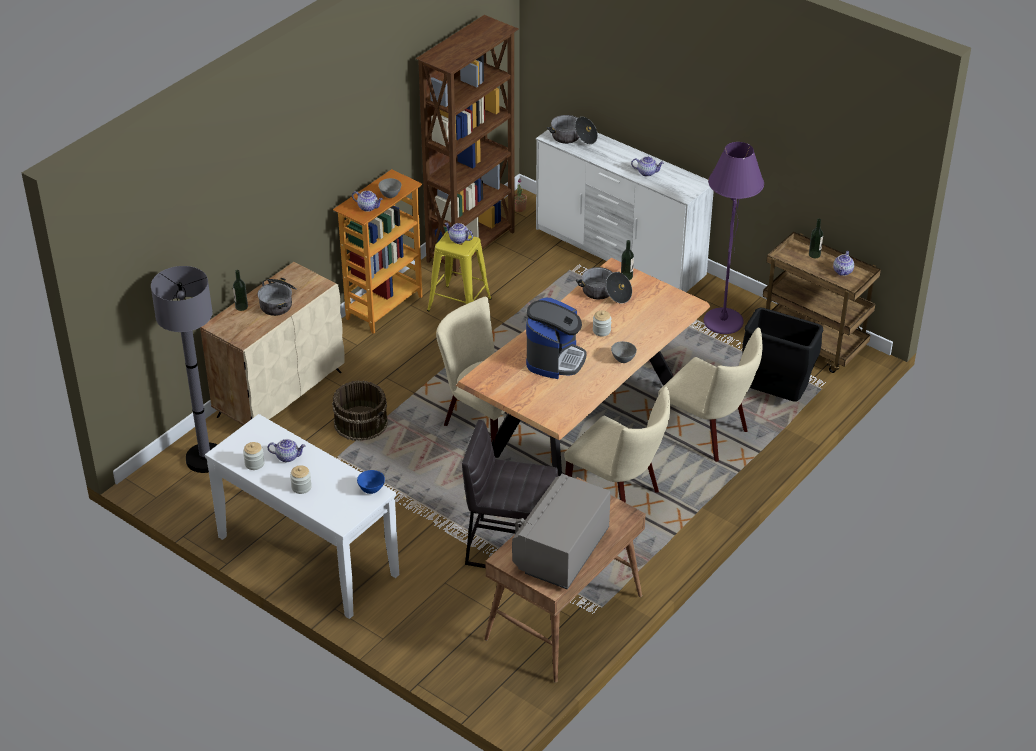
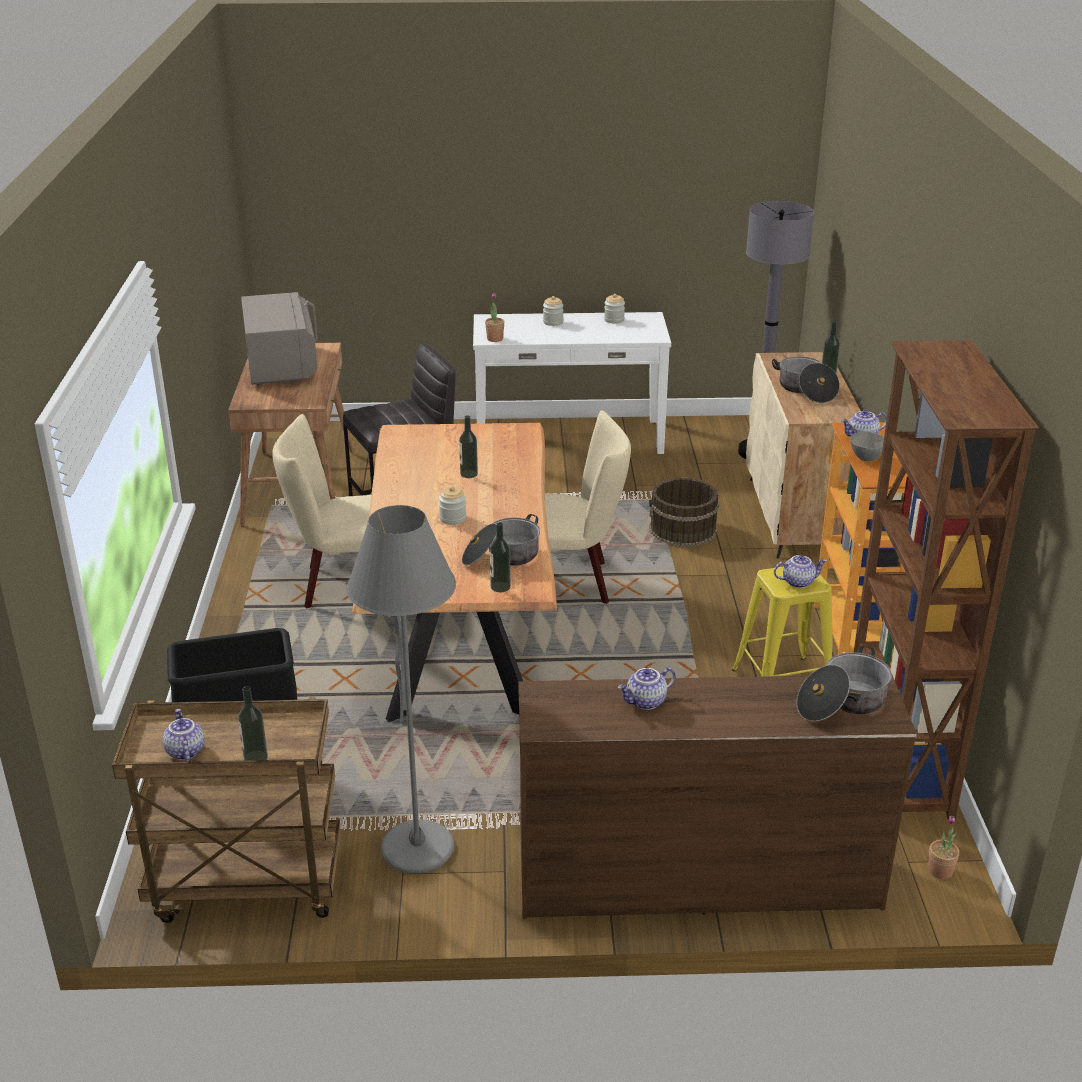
camera: 140 degrees right, 10 degrees down
teapot [268,439,306,462] -> none
blue bowl [357,470,385,494] -> potted plant [485,293,504,342]
coffee machine [526,298,587,379] -> bottle [459,415,478,478]
white dresser [536,130,714,292] -> brown dresser [518,675,917,919]
grey bowl [611,341,637,363] -> none
beige chair [658,327,762,462] -> none
purple floor lamp [704,142,764,334] -> grey floor lamp [346,505,456,874]

